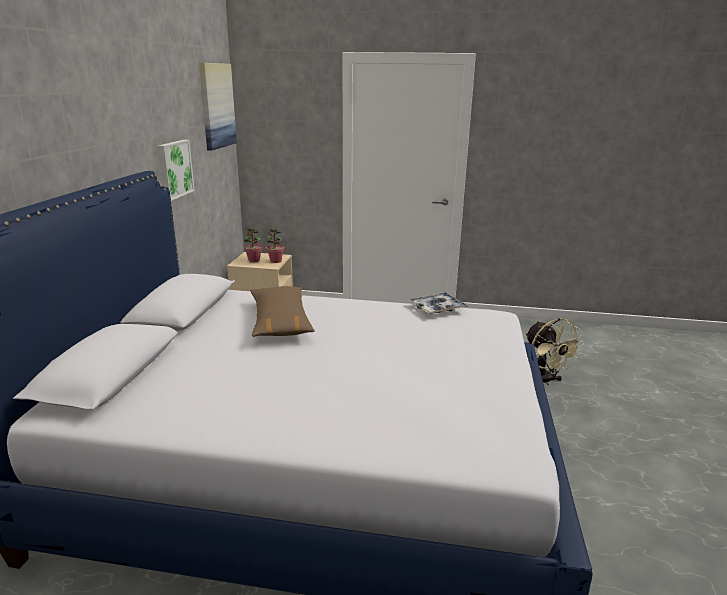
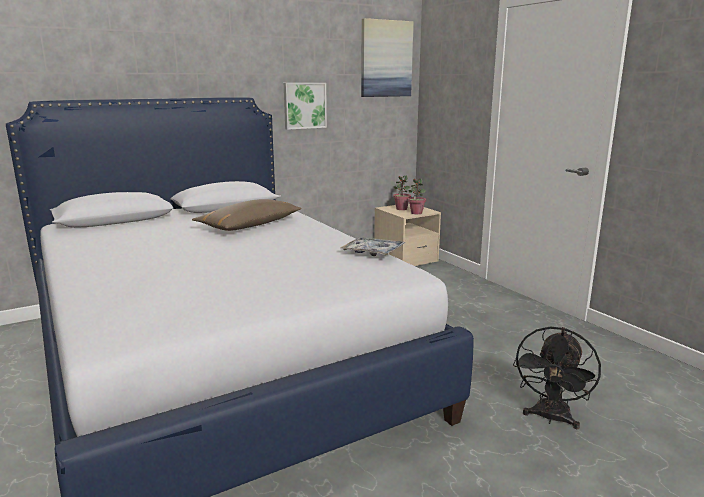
camera: 50 degrees right, 5 degrees down
beige fan [525,318,584,385] -> black fan [513,327,601,429]

